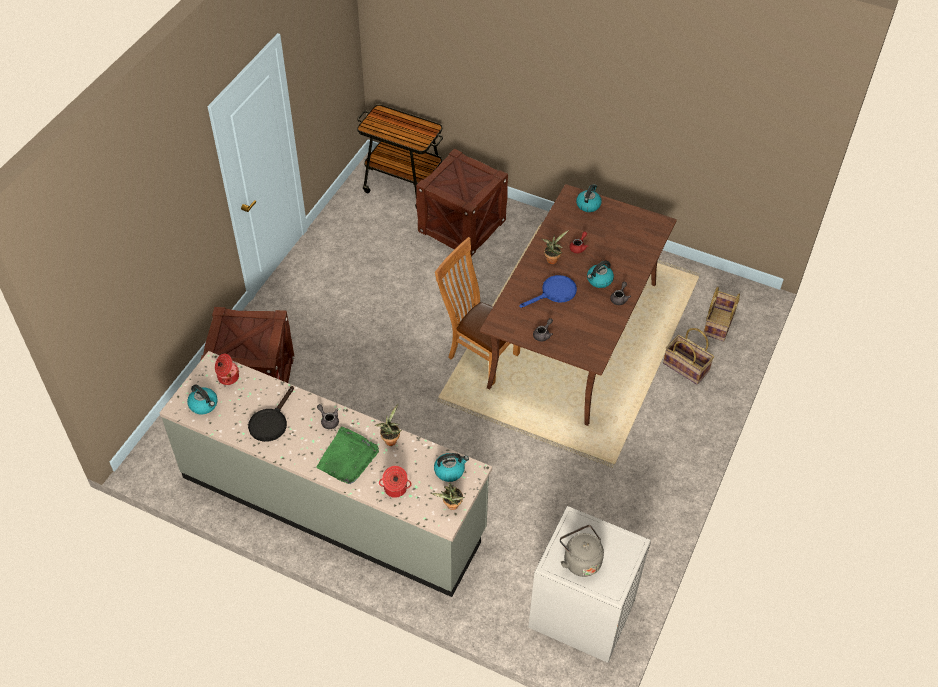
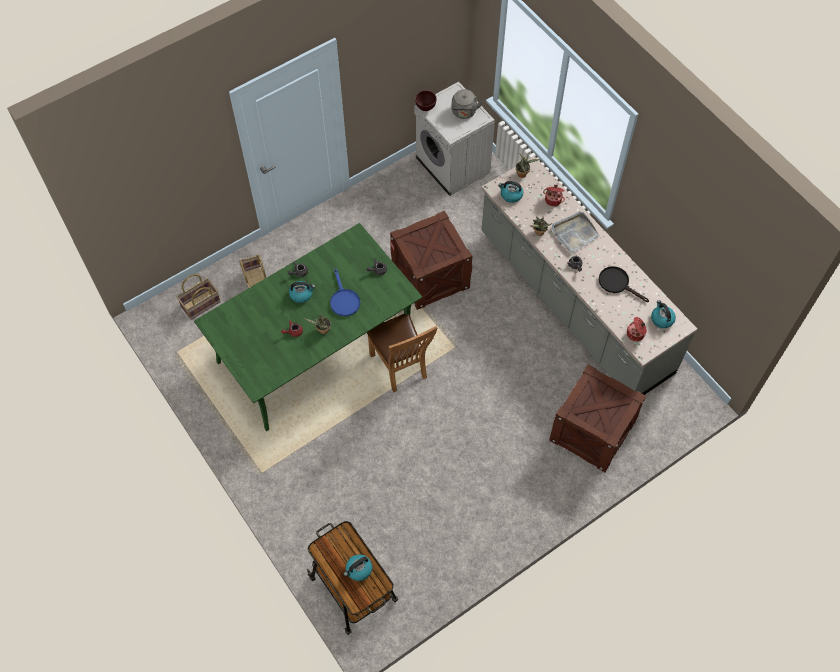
camera: 150 degrees left, 10 degrees up
black frying pan [248,386,294,442] -> black frying pan turned 105 degrees counterclockwise [599,266,649,302]
green tray [316,426,379,484] -> grey tray [552,212,600,253]
crate [416,149,508,257] -> crate moved to [390,210,472,310]
brown dining table [479,184,677,426] -> green dining table [194,223,422,431]
blue frying pan [520,275,577,308] -> blue frying pan turned 105 degrees counterclockwise [330,269,360,316]
kettle [576,184,602,212] -> kettle moved to [344,554,372,581]
none -> brown bowl [415,90,436,111]

